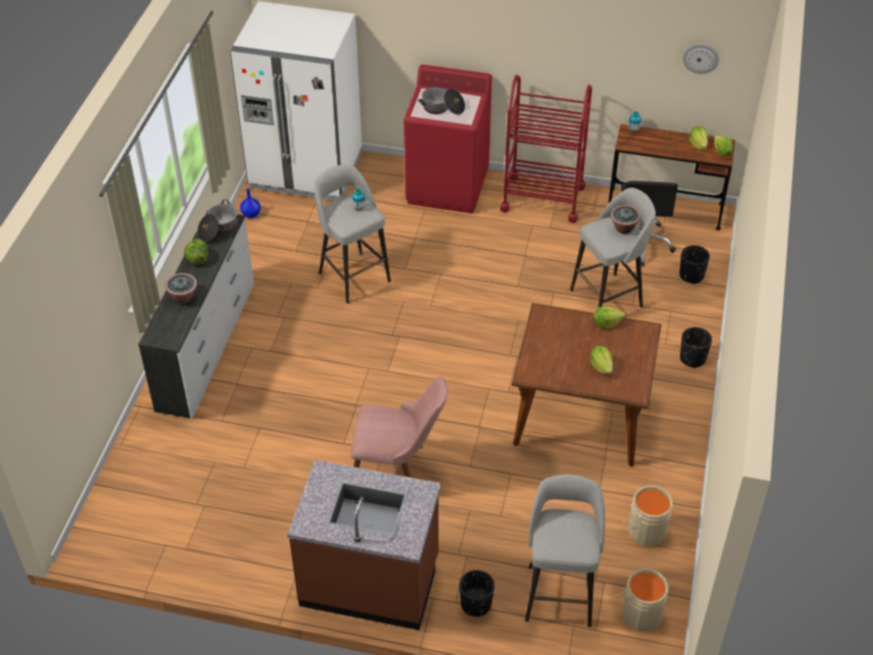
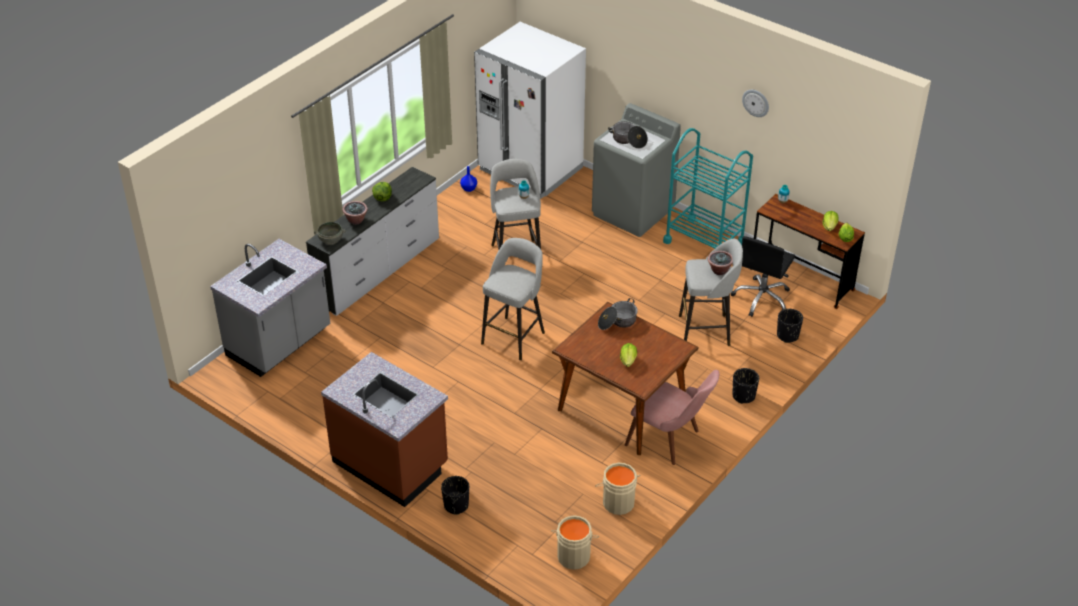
camera: 25 degrees right, 5 degrees down
cooking pot [197,199,238,242] -> cooking pot moved to [598,298,638,330]
pink chair [351,377,448,477] -> pink chair moved to [625,370,719,465]
red washing machine [404,65,492,214] -> grey washing machine [592,103,681,237]
red cart [500,75,592,223] -> turquoise cart [663,128,753,248]
grey stool [525,474,605,627] -> grey stool moved to [481,238,545,360]
lettuce [593,306,626,328] -> none
wall clock [683,44,719,74] -> wall clock moved to [742,90,769,117]
none -> grey counter [210,239,330,377]
none -> grey bowl [314,222,346,245]

